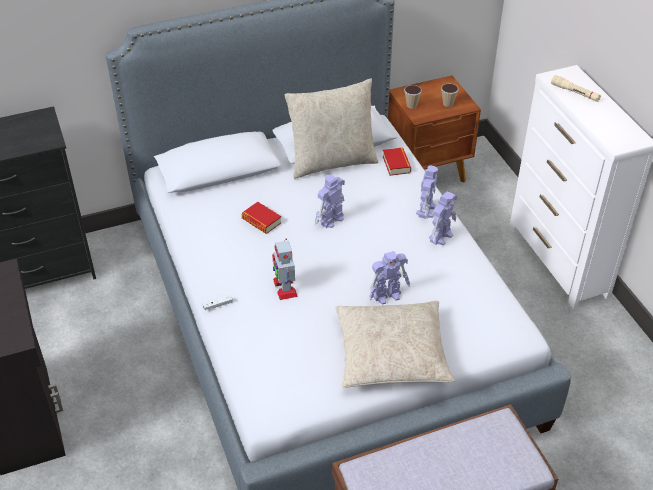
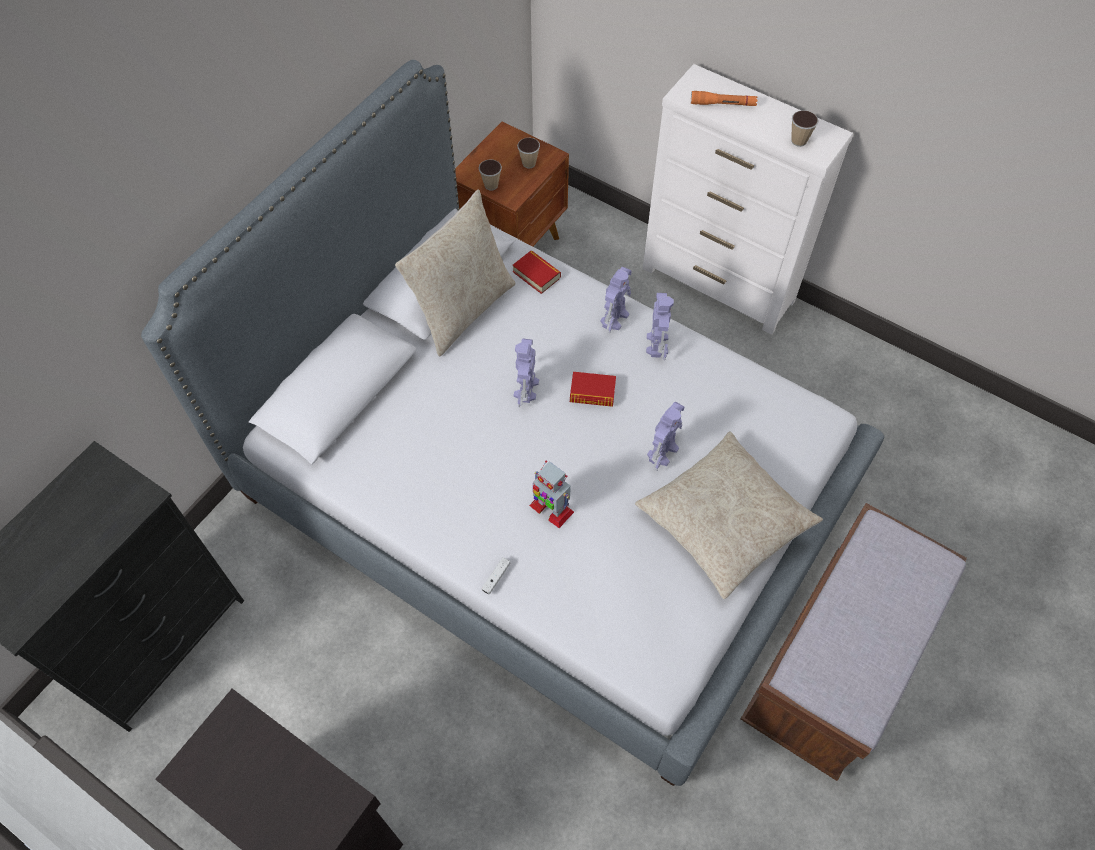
camera: 35 degrees left, 15 degrees up
book [242,202,282,234] -> book moved to [570,372,616,407]
toy robot [416,165,438,219] -> toy robot turned 45 degrees clockwise [600,267,632,333]
beige flashlight [551,75,601,102] -> orange flashlight [691,91,757,106]
none -> cup [791,110,818,147]

